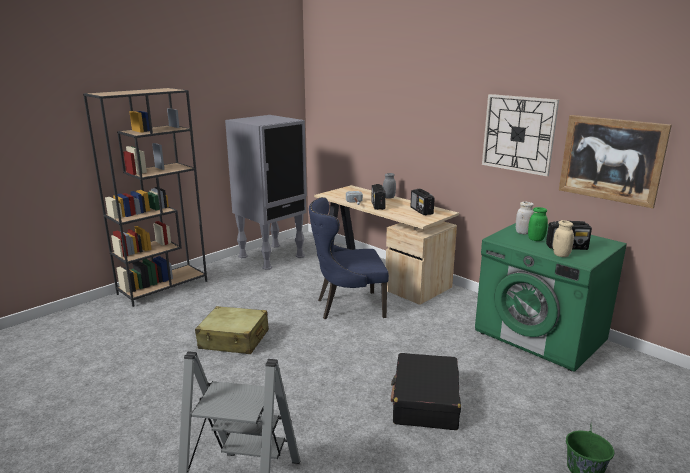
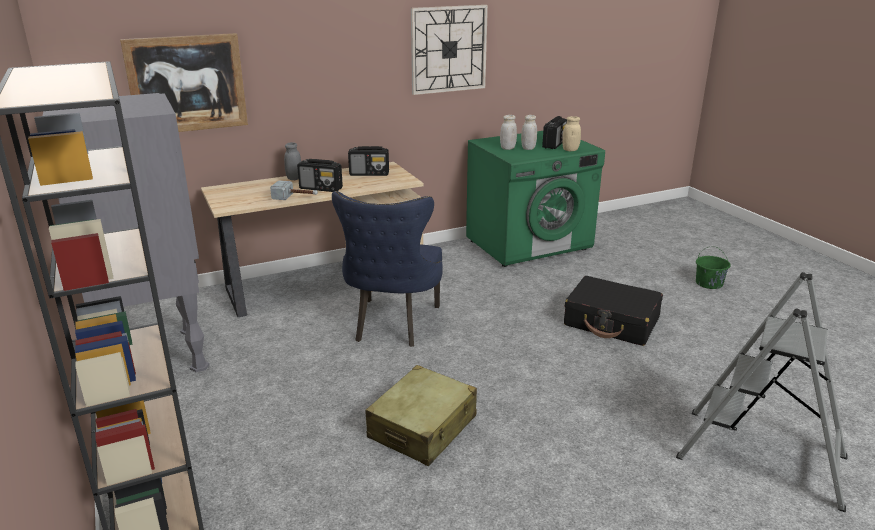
camera: 70 degrees left, 5 degrees up
green jar [528,207,548,241] -> white jar [521,115,537,150]
picture [559,115,672,208] -> picture moved to [120,33,248,132]

